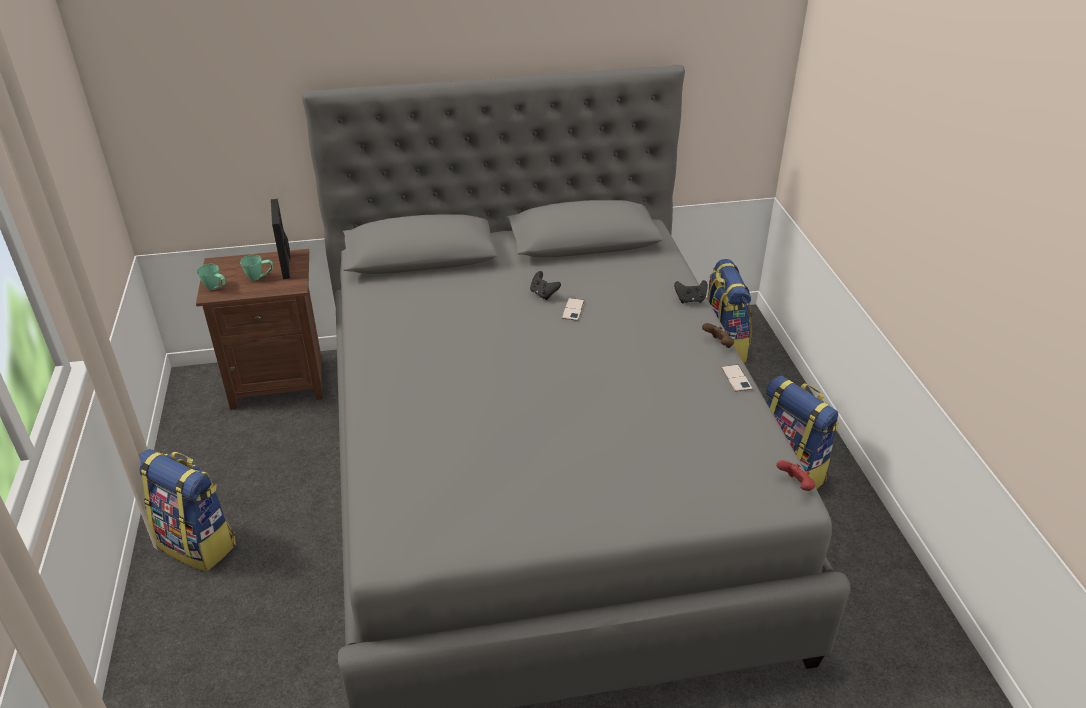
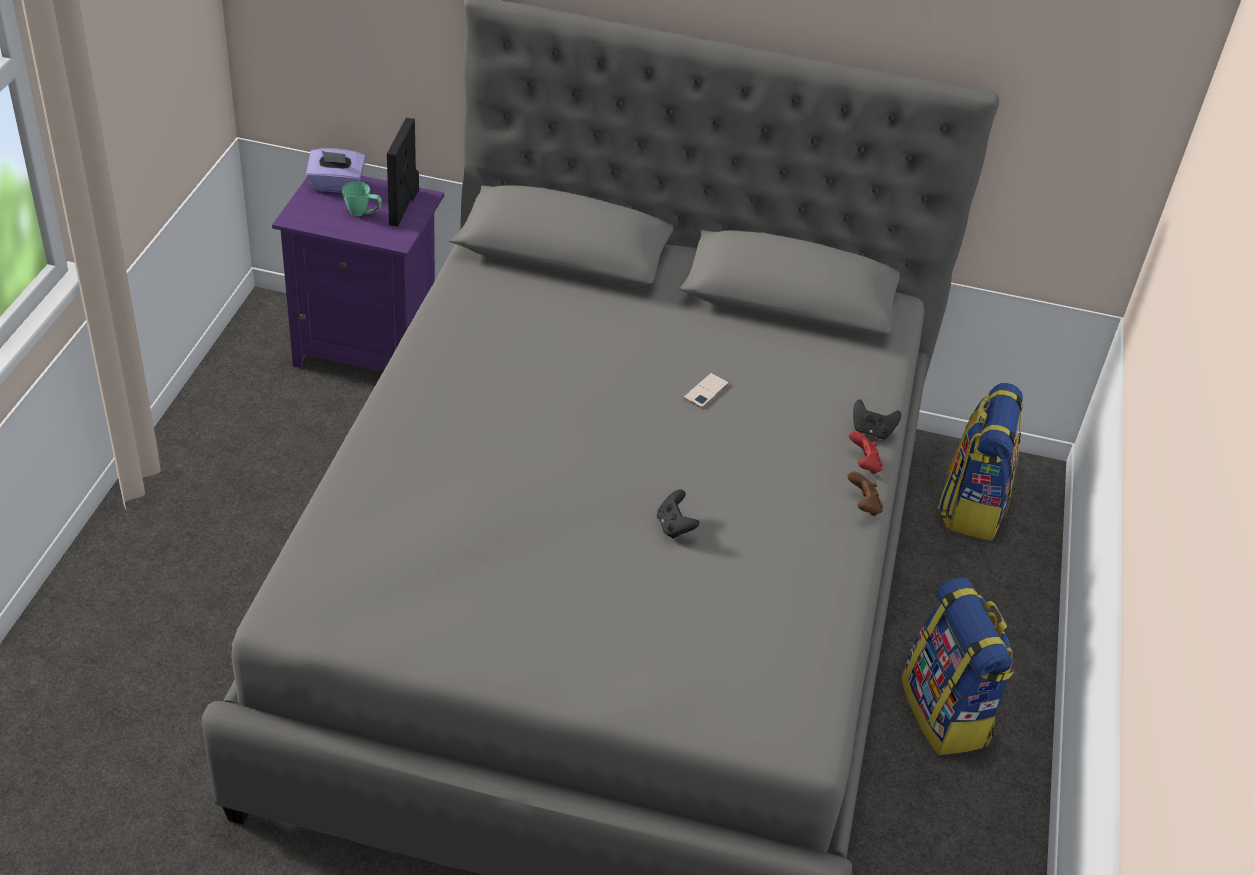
camera: 20 degrees right, 5 degrees up
backpack [139,449,236,571] -> none
brown nightstand [196,249,324,410] -> purple nightstand [272,176,444,372]
green mug [197,264,226,290] -> none
black game controller [530,271,561,300] -> black game controller moved to [657,490,699,539]
phone [722,365,752,392] -> none
red game controller [776,460,815,491] -> red game controller moved to [849,431,883,475]
none -> purple tissue box [306,148,366,193]

